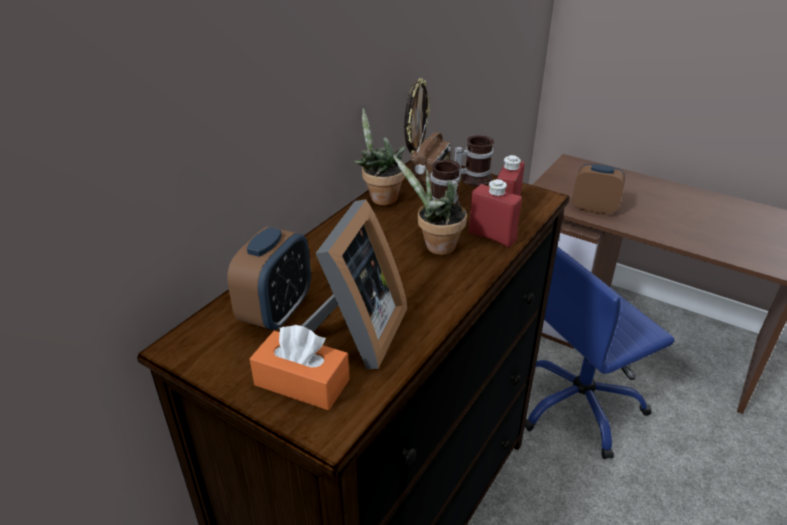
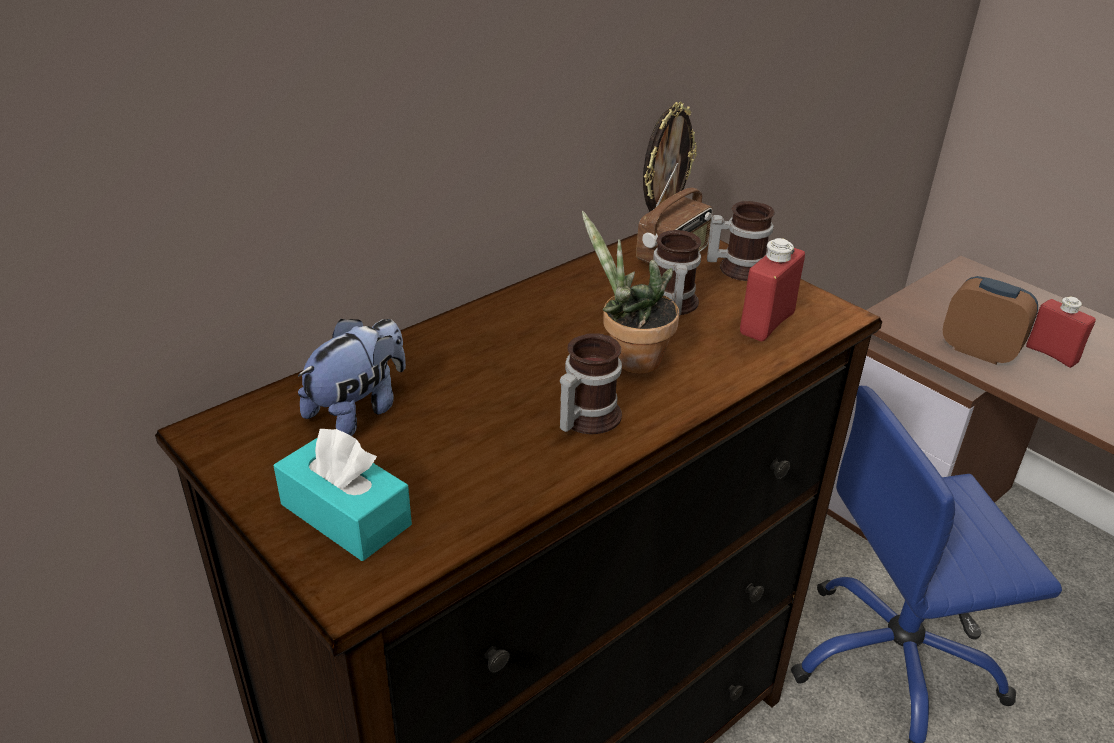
camera: 15 degrees right, 0 degrees up
alarm clock [227,227,311,330] -> plush toy [298,319,406,436]
orange tissue box [249,325,350,410] -> turquoise tissue box [274,429,412,561]
picture frame [301,199,407,369] -> none
potted plant [353,108,406,205] -> none
red bottle [469,179,522,247] -> red bottle moved to [1026,297,1096,368]
none -> mug [560,333,622,434]

